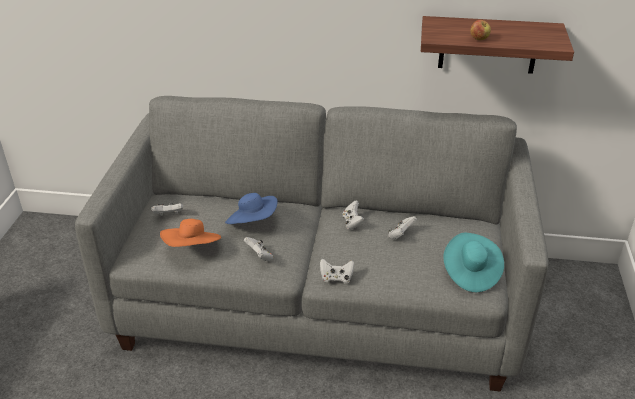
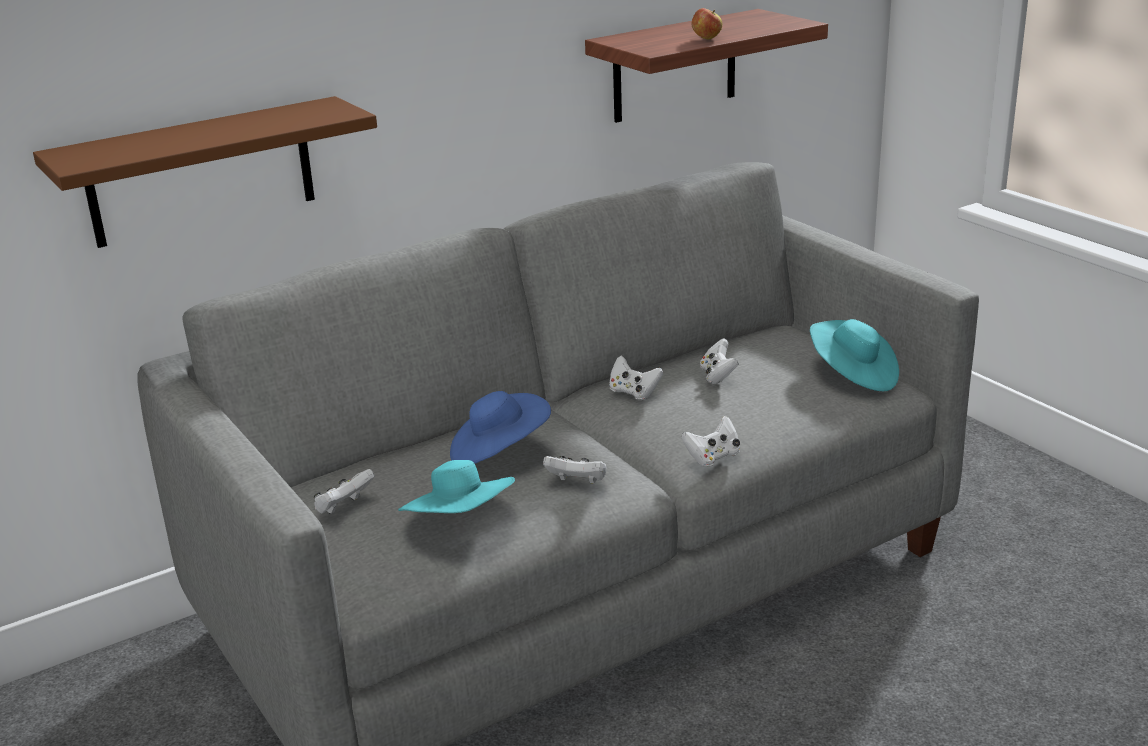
camera: 40 degrees left, 10 degrees down
orange hat [160,219,221,247] -> turquoise hat [398,460,515,513]
none -> brown shelf [33,96,377,248]

